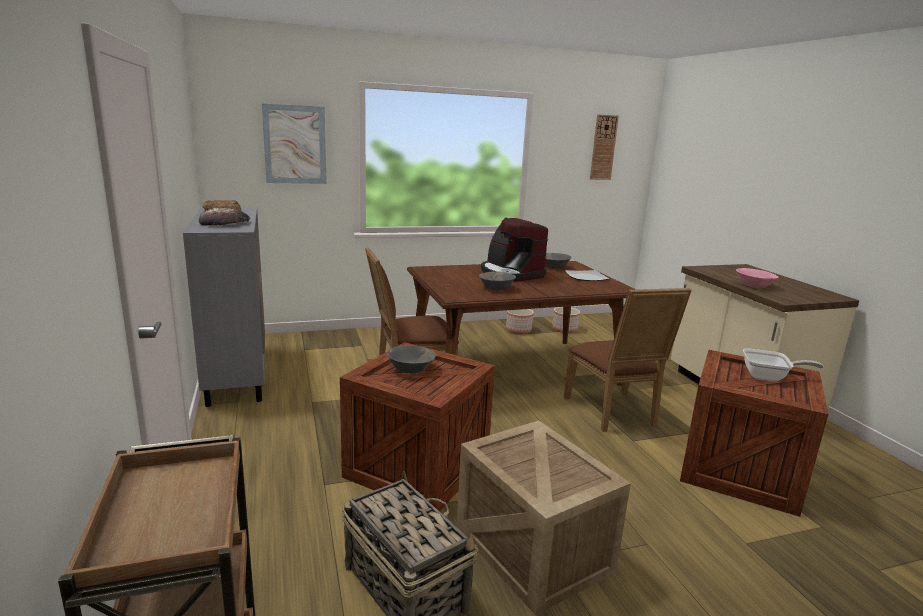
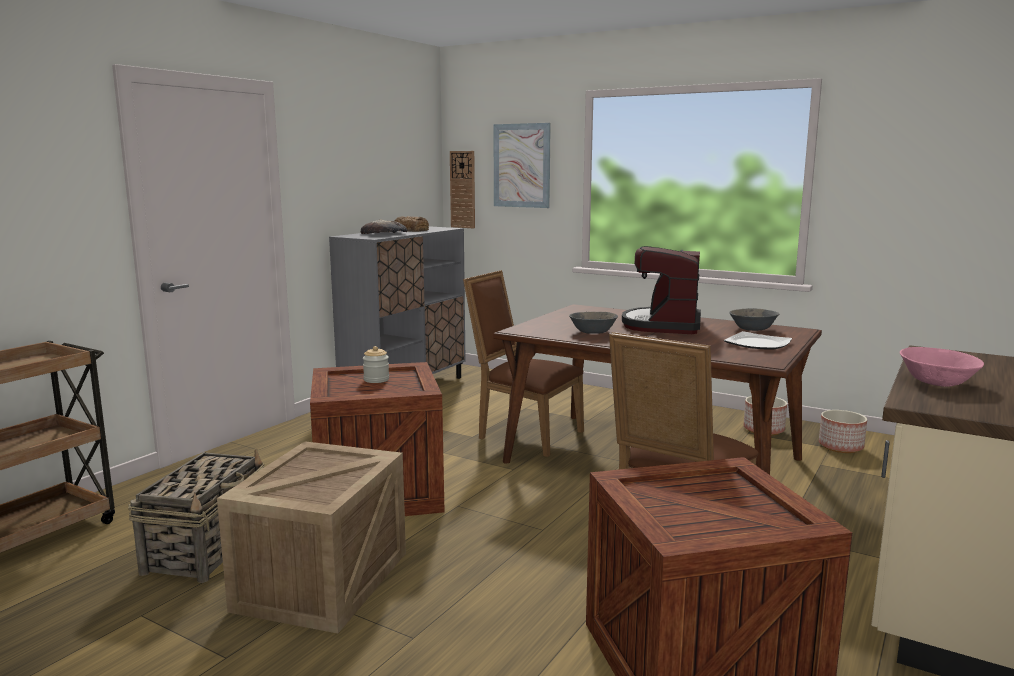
camera: 50 degrees right, 5 degrees down
grey bowl [387,345,436,373] -> jar [363,346,389,383]
wall clock [590,114,619,180] -> wall clock moved to [450,151,475,228]
frying pan [743,348,824,381] -> none

